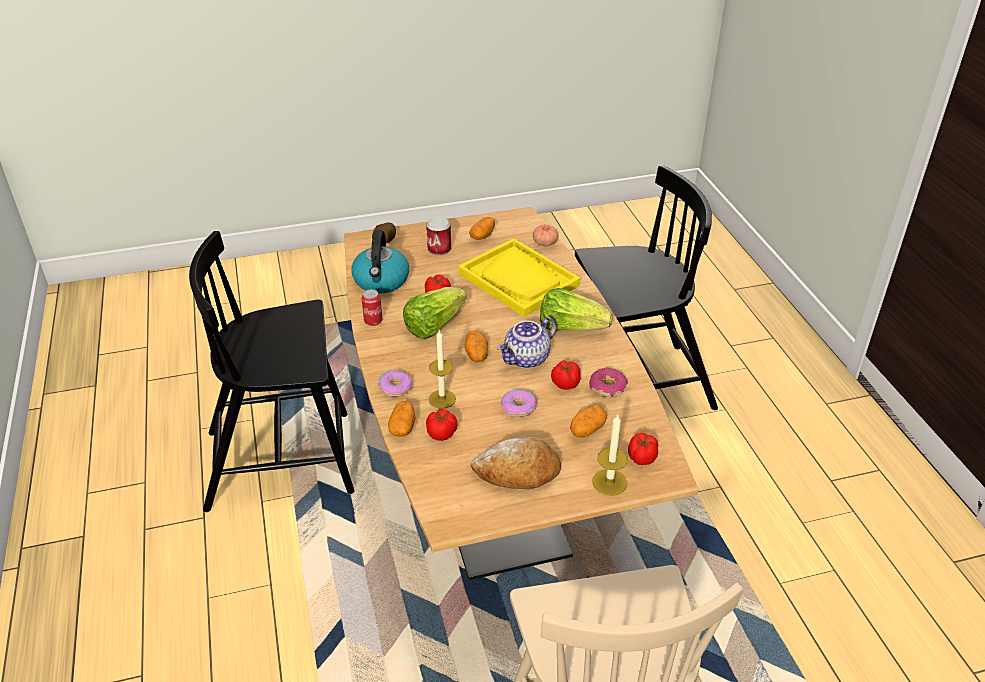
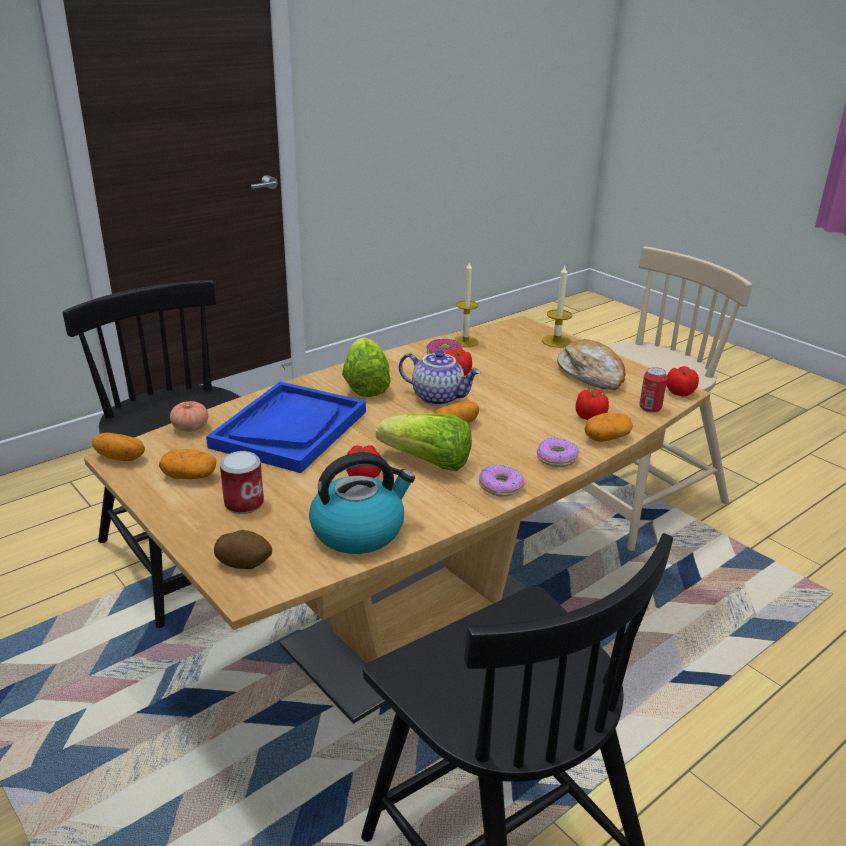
camera: 115 degrees left, 10 degrees down
can [361,289,382,326] -> can moved to [639,367,667,413]
candle [429,330,456,409] -> candle moved to [453,261,478,347]
yellow tray [458,238,580,317] -> blue tray [206,382,366,473]
donut [501,389,537,417] -> donut moved to [479,465,525,497]
potato [570,404,607,438] -> potato moved to [91,433,145,461]
tomato [628,433,658,465] -> tomato moved to [666,366,699,397]

